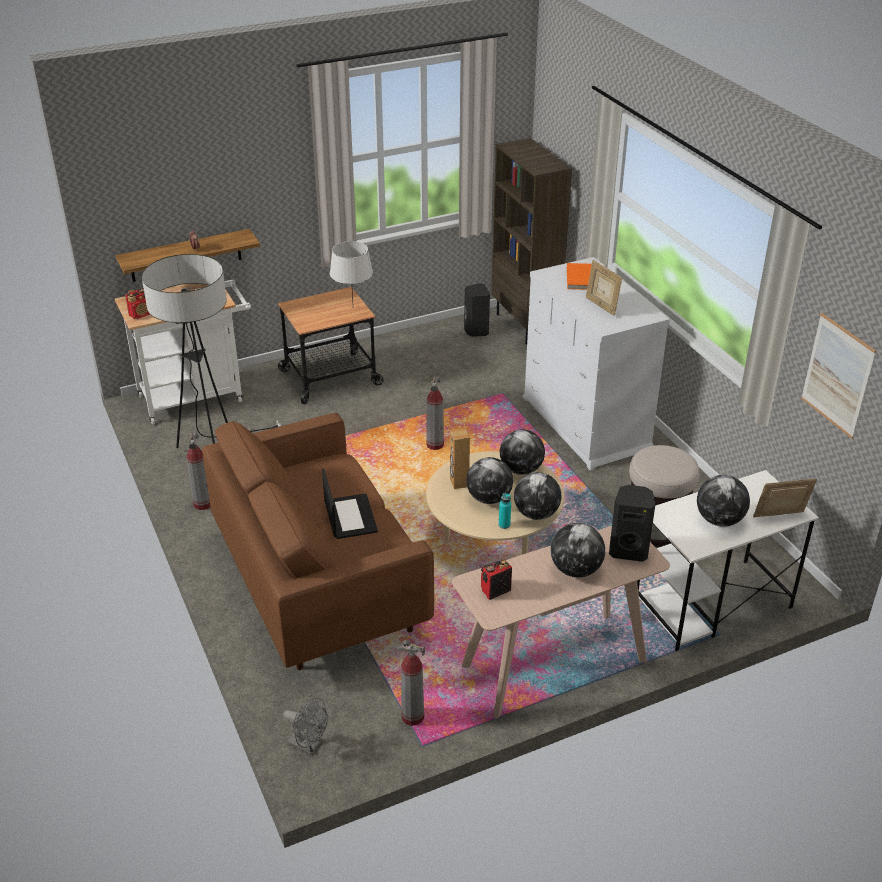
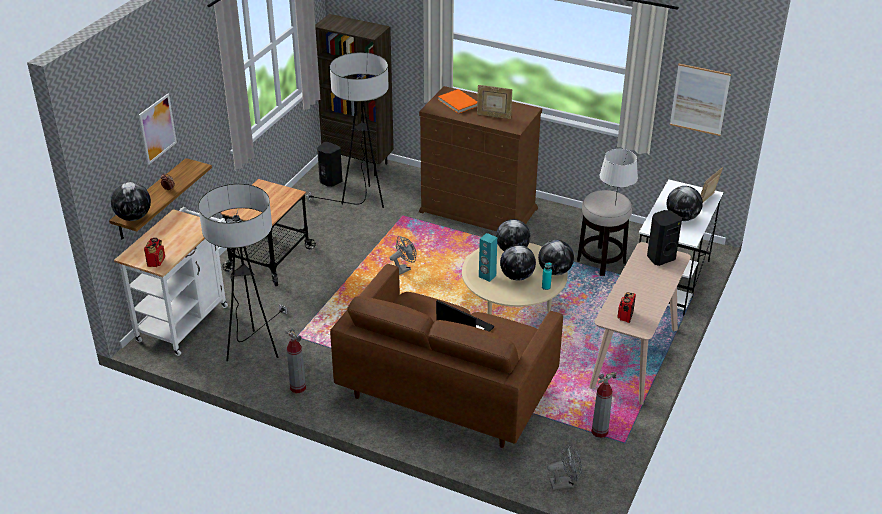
camera: 40 degrees left, 0 degrees up
grey table lamp [330,241,373,301] -> grey table lamp moved to [599,149,638,206]
fire extinguisher [426,376,444,450] -> grey fan [390,236,417,275]
brown speaker [450,428,470,489] -> turquoise speaker [479,233,497,282]
white dresser [523,257,670,471] -> brown dresser [419,86,542,231]
globe [551,523,605,578] -> globe moved to [111,182,151,221]
none -> picture [139,94,177,165]
none -> floor lamp [305,52,389,208]

